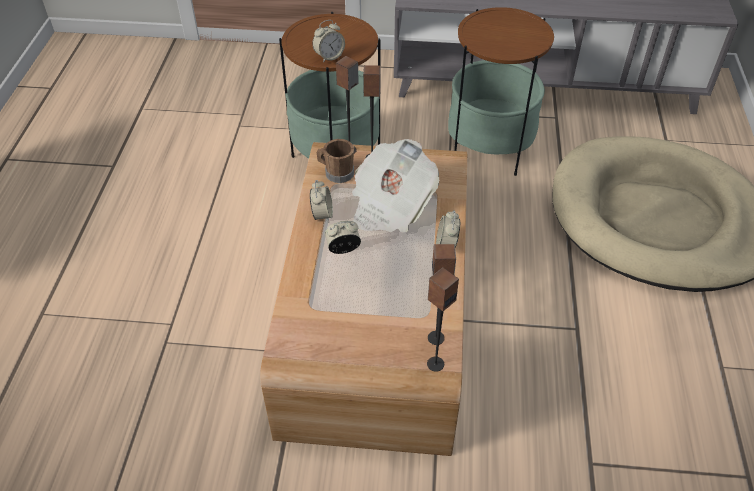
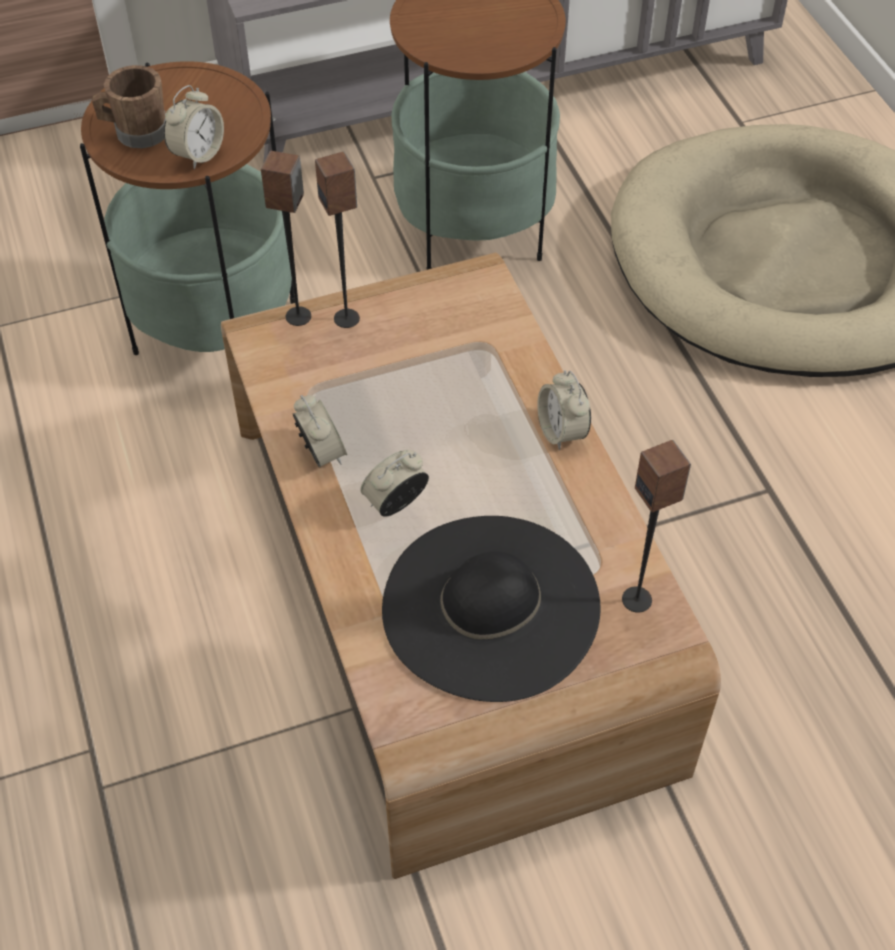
camera: 25 degrees left, 5 degrees up
brown mug [316,139,354,183] -> brown mug moved to [92,65,166,149]
newspaper [352,139,439,233] -> none
speaker [427,267,459,372] -> none
none -> black hat [382,516,601,702]

